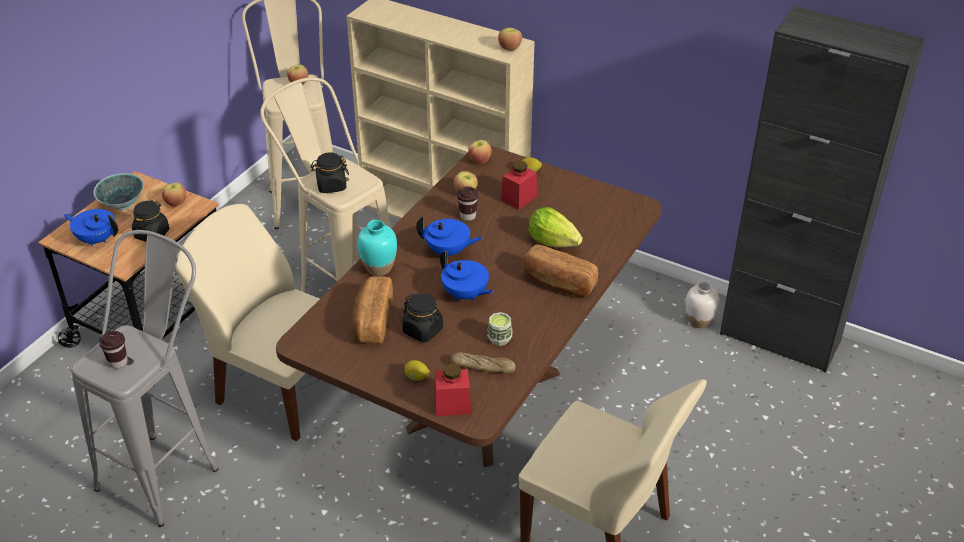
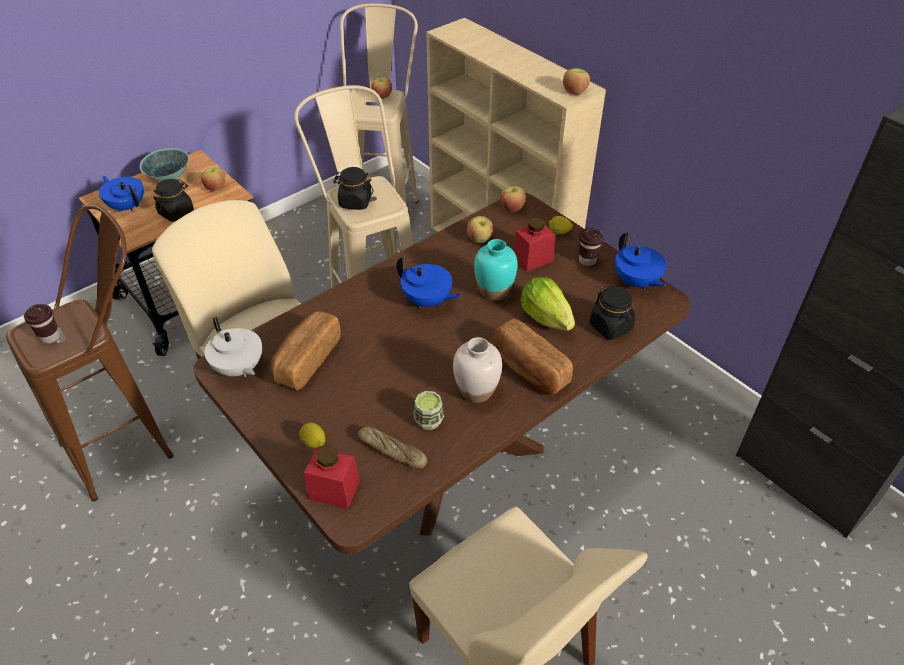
camera: 20 degrees right, 5 degrees up
grey stool [71,230,218,527] -> brown stool [6,205,174,501]
turquoise vase [358,220,397,276] -> turquoise vase moved to [474,239,518,301]
black jar [402,293,443,342] -> black jar moved to [590,285,635,340]
blue teapot [440,251,493,301] -> blue teapot moved to [615,232,666,290]
brown cup [457,186,479,221] -> brown cup moved to [579,228,604,266]
white vase [686,282,719,328] -> white vase moved to [453,337,502,403]
none -> white teapot [205,316,262,377]

